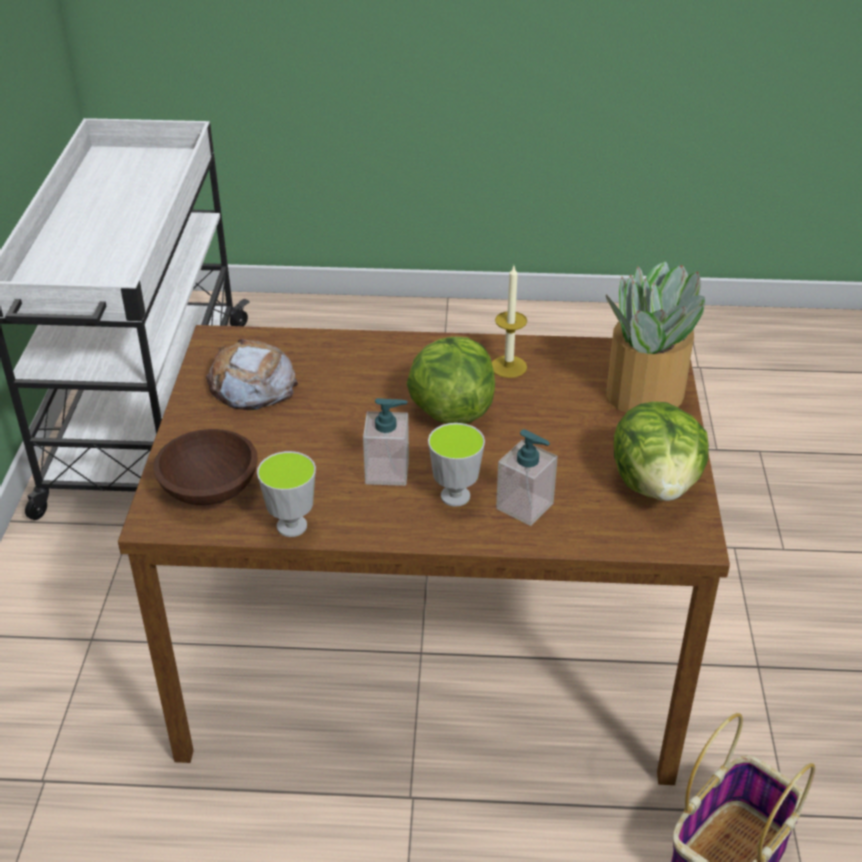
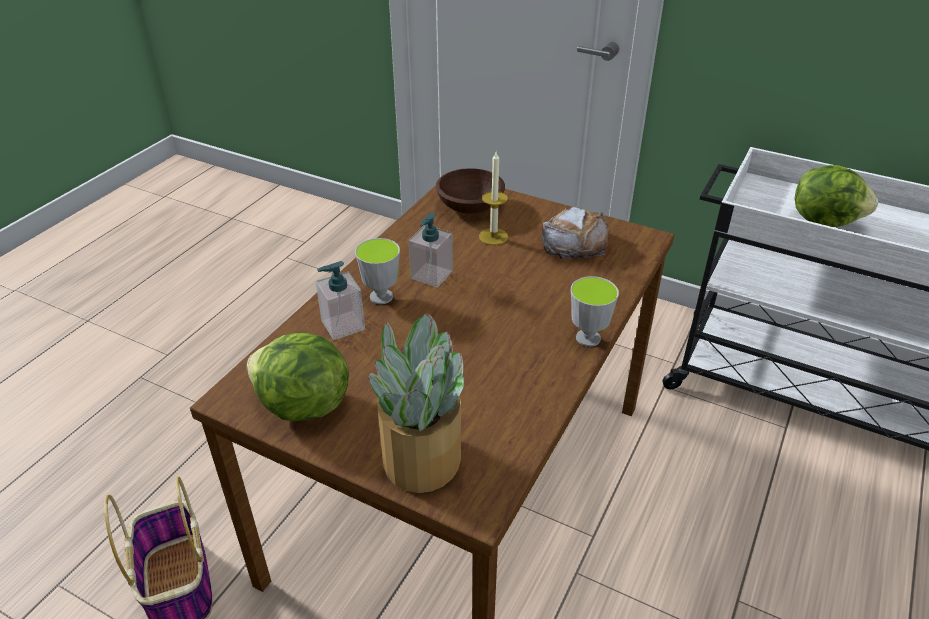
camera: 115 degrees right, 0 degrees up
cup [257,451,316,537] -> cup moved to [571,276,619,347]
lettuce [406,336,495,424] -> lettuce moved to [795,165,878,227]
candle [492,266,527,378] -> candle moved to [479,152,508,245]

